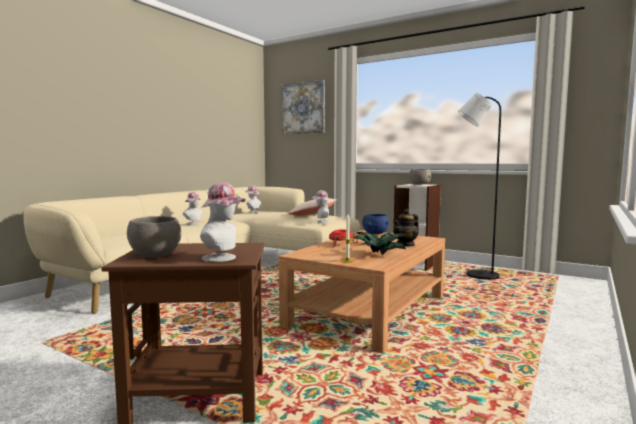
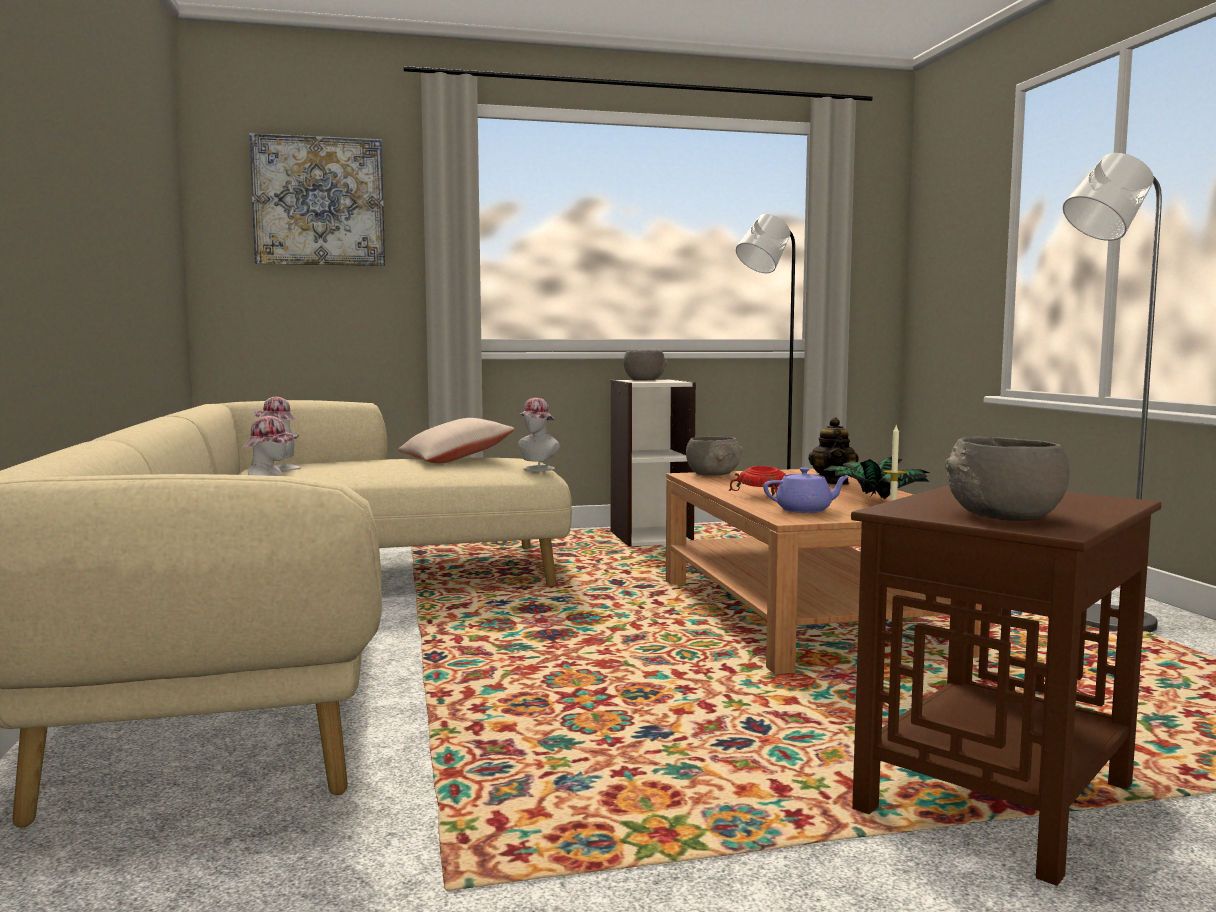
camera: 45 degrees left, 0 degrees up
hat [200,182,246,262] -> none
blue bowl [362,214,389,234] -> grey bowl [686,436,743,475]
none -> purple teapot [763,467,850,513]
none -> grey floor lamp [1063,153,1162,632]

